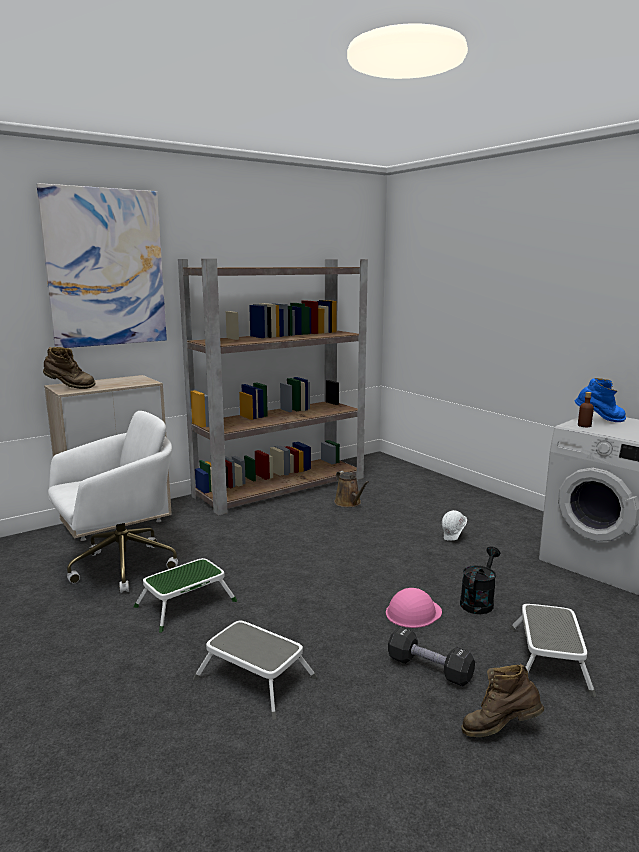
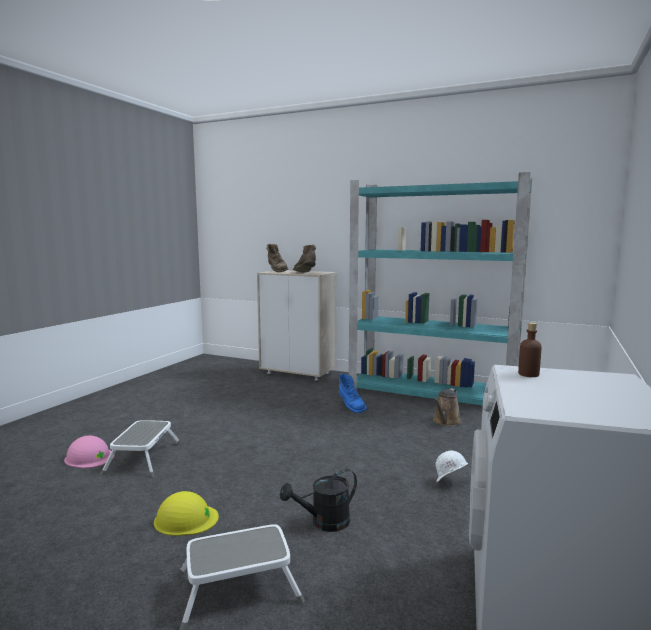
camera: 60 degrees right, 5 degrees down
picture [36,183,167,348] -> none
white office chair [48,411,178,593] -> none
green step ladder [134,558,237,632] -> none
brown bookcase [178,259,368,516] -> turquoise bookcase [349,172,532,406]
pink hard hat [386,588,442,628] -> pink hard hat moved to [64,436,115,468]
black dumbbell [388,626,475,687] -> yellow hard hat [154,491,219,536]
black watering can [460,547,500,614] -> black watering can turned 150 degrees clockwise [280,469,357,532]
brown boot [461,664,544,737] -> brown boot moved to [293,245,316,273]
blue boot [574,378,626,422] -> blue boot moved to [339,374,367,413]

